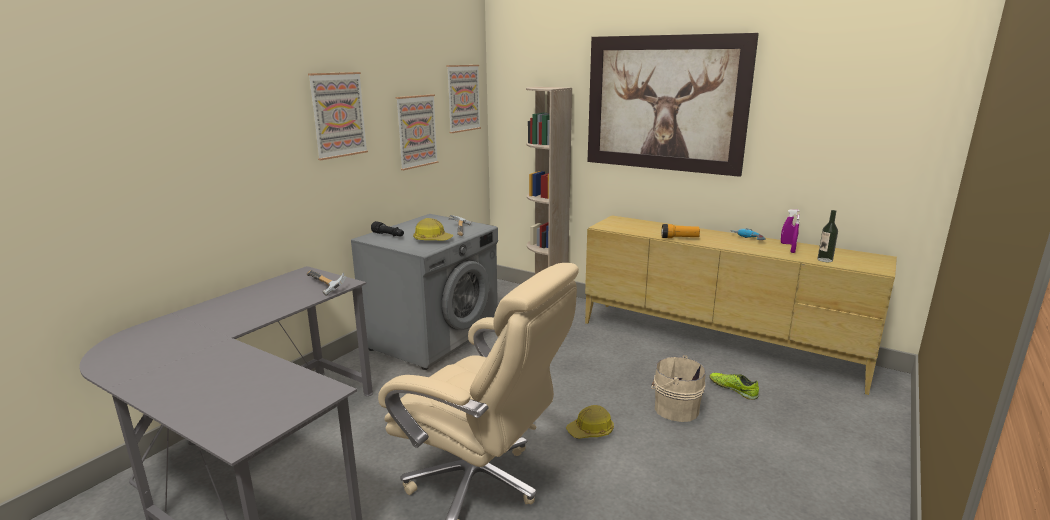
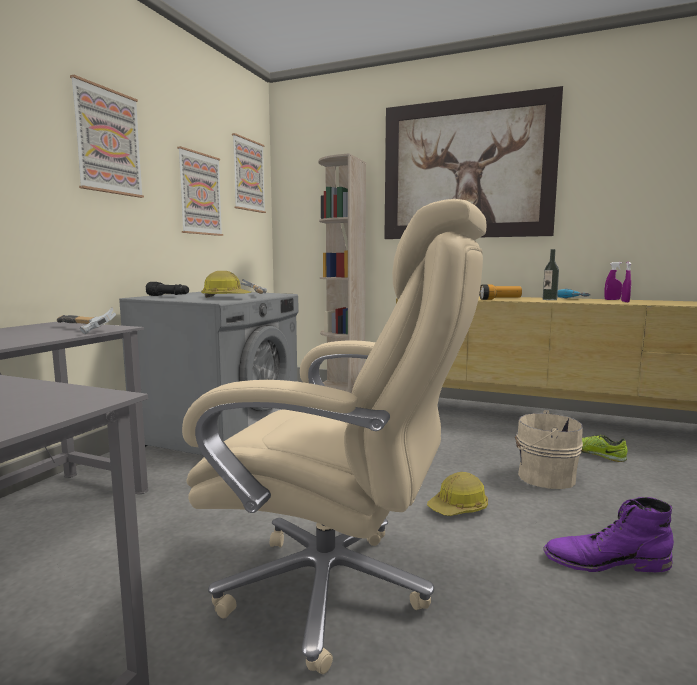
camera: 10 degrees left, 10 degrees down
bottle [817,210,838,262] -> bottle moved to [543,249,559,300]
none -> purple boot [544,497,674,573]

